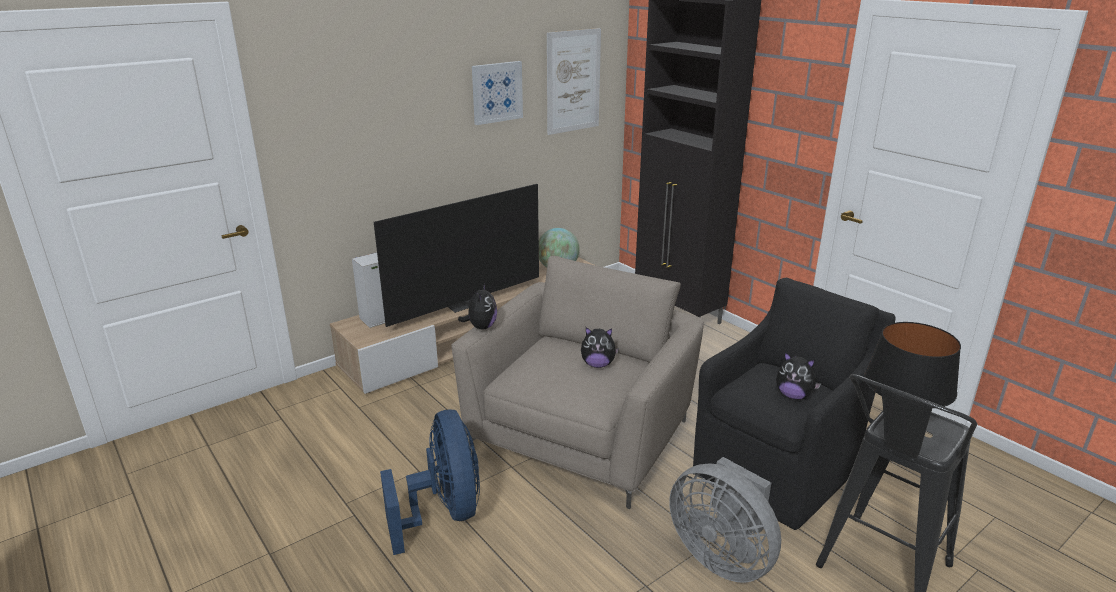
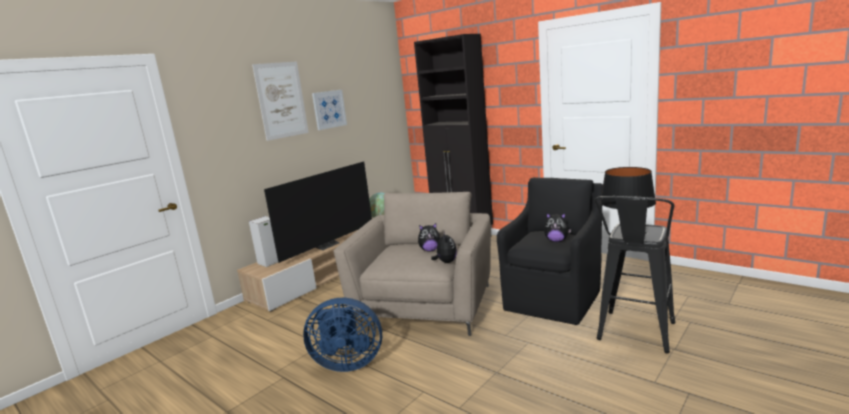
camera: 10 degrees left, 10 degrees down
blue fan [380,410,480,555] -> blue fan turned 120 degrees clockwise [303,298,382,372]
plush toy [458,282,497,330] -> plush toy moved to [431,231,457,263]
picture [547,28,601,135] -> picture moved to [252,62,309,141]
grey fan [669,457,781,583] -> none

